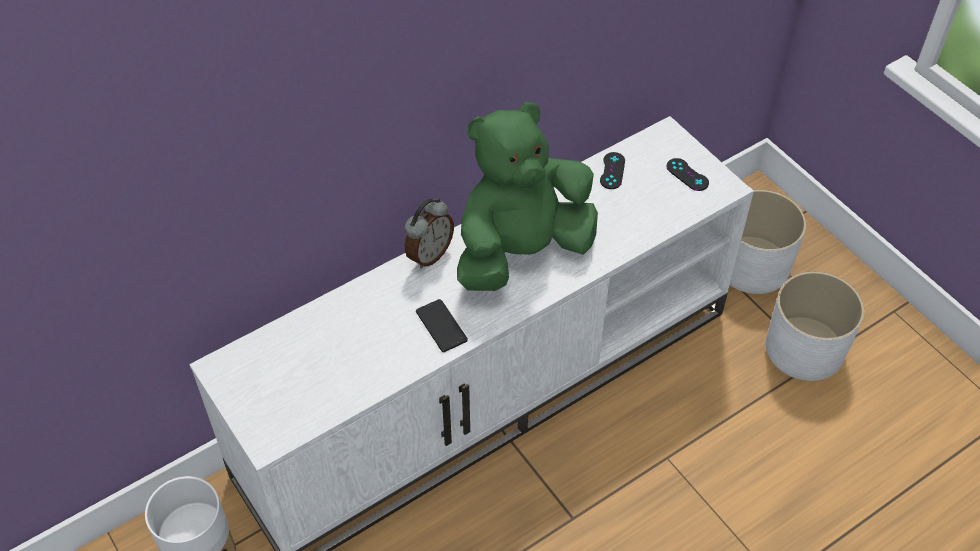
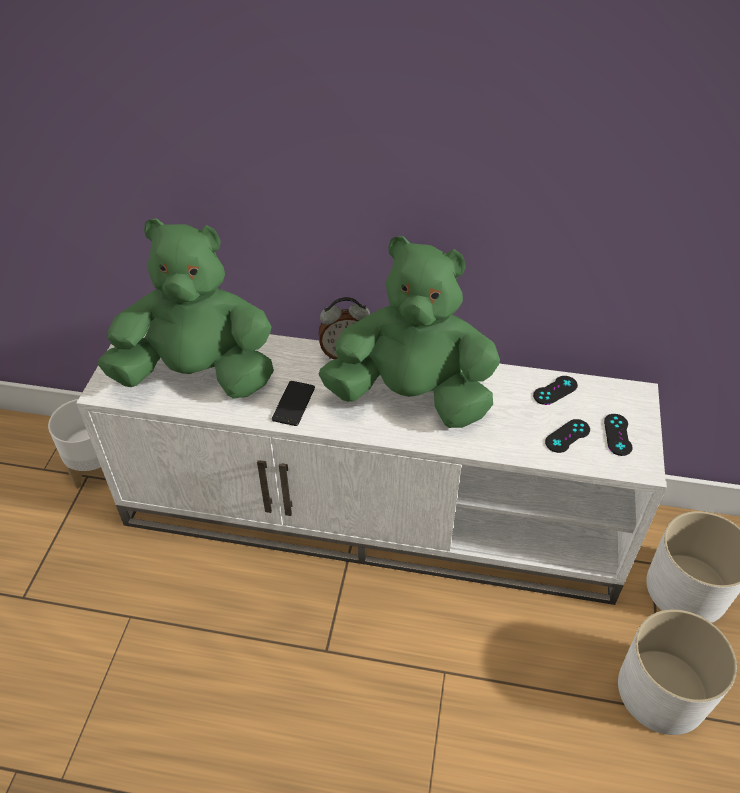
camera: 45 degrees right, 5 degrees down
none -> green plush toy [98,218,274,399]
none -> black game controller [545,419,590,453]

